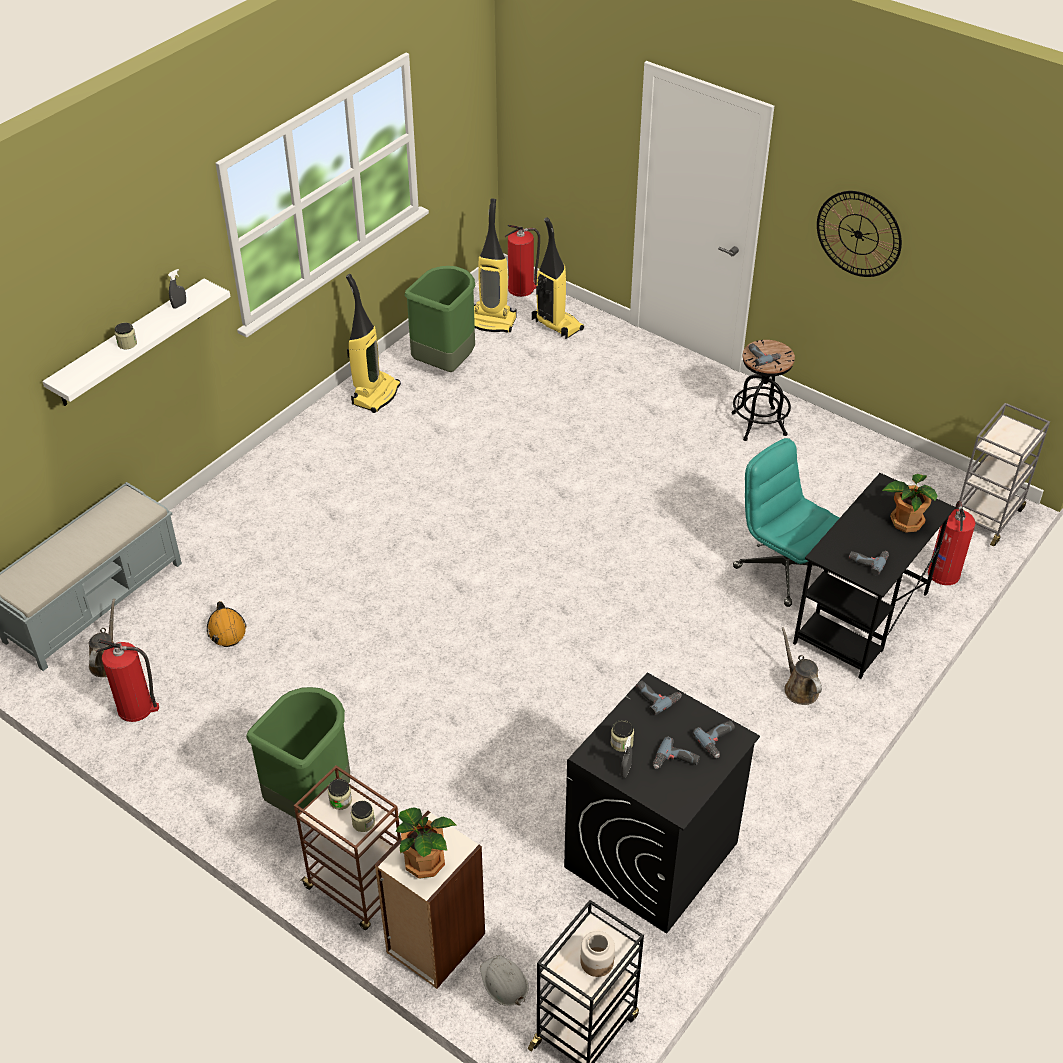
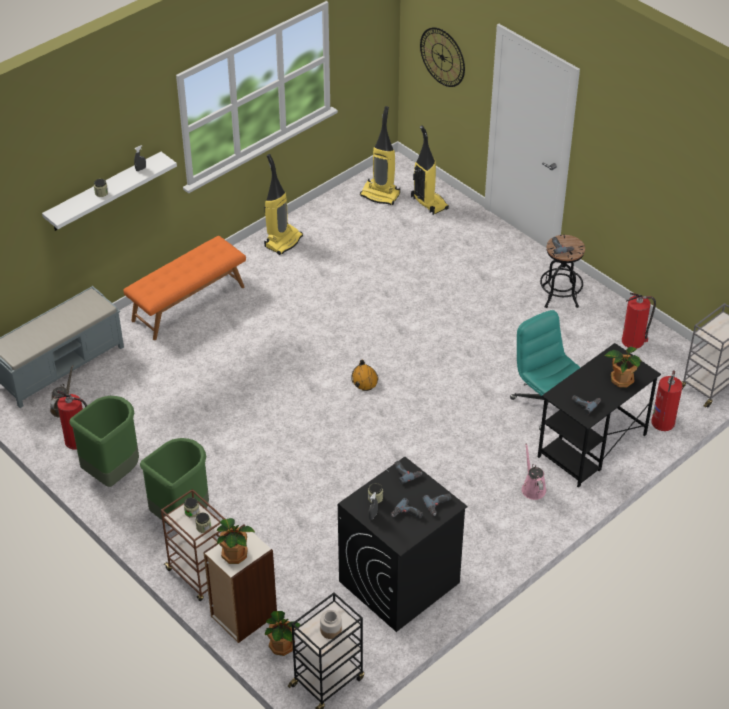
camera: 10 degrees right, 0 degrees up
orange hard hat [207,601,247,647] -> orange hard hat moved to [351,360,378,391]
green trash can [405,266,475,372] -> green trash can moved to [69,396,139,487]
white hard hat [480,955,529,1006] -> potted plant [265,611,300,656]
fire extinguisher [505,225,540,297] -> fire extinguisher moved to [622,293,656,348]
brown watering can [782,627,822,705] -> pink watering can [522,443,546,500]
wall clock [817,191,902,277] -> wall clock moved to [420,27,465,87]
none -> orange bench [123,236,246,340]

